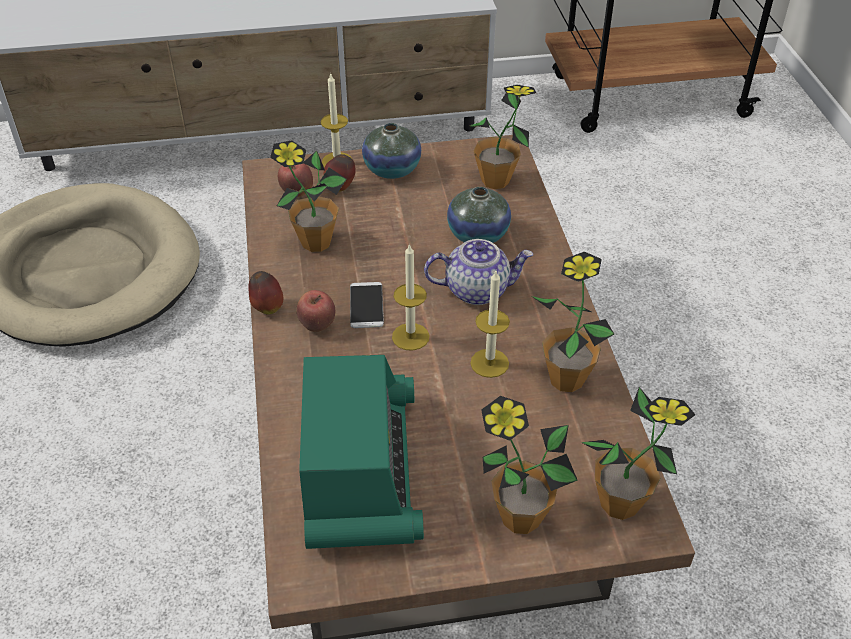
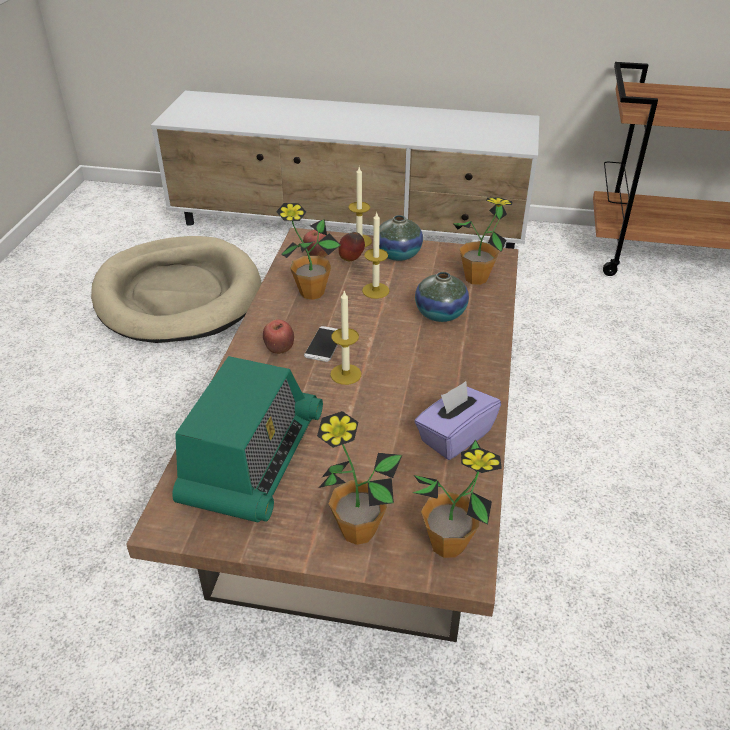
camera: 20 degrees right, 5 degrees down
apple [248,271,283,315] -> none
teapot [424,239,533,305] -> none
candle [470,271,510,378] -> candle moved to [362,211,390,299]
potted plant [532,252,614,392] -> purple tissue box [414,381,501,460]

